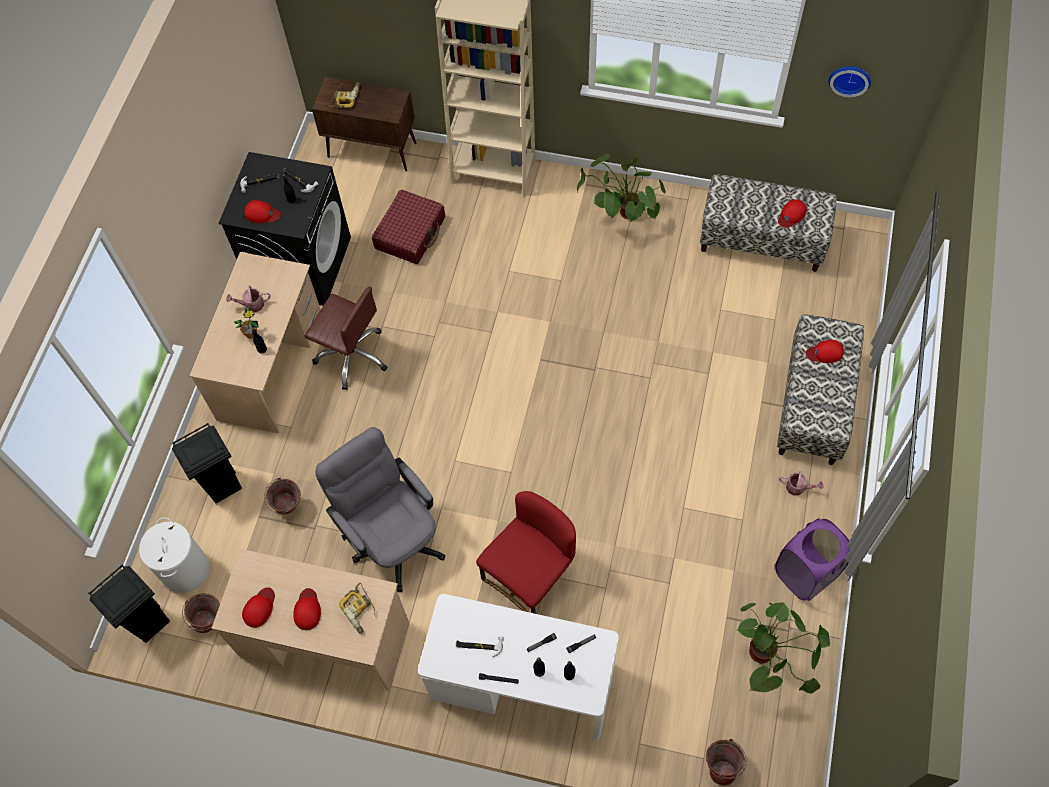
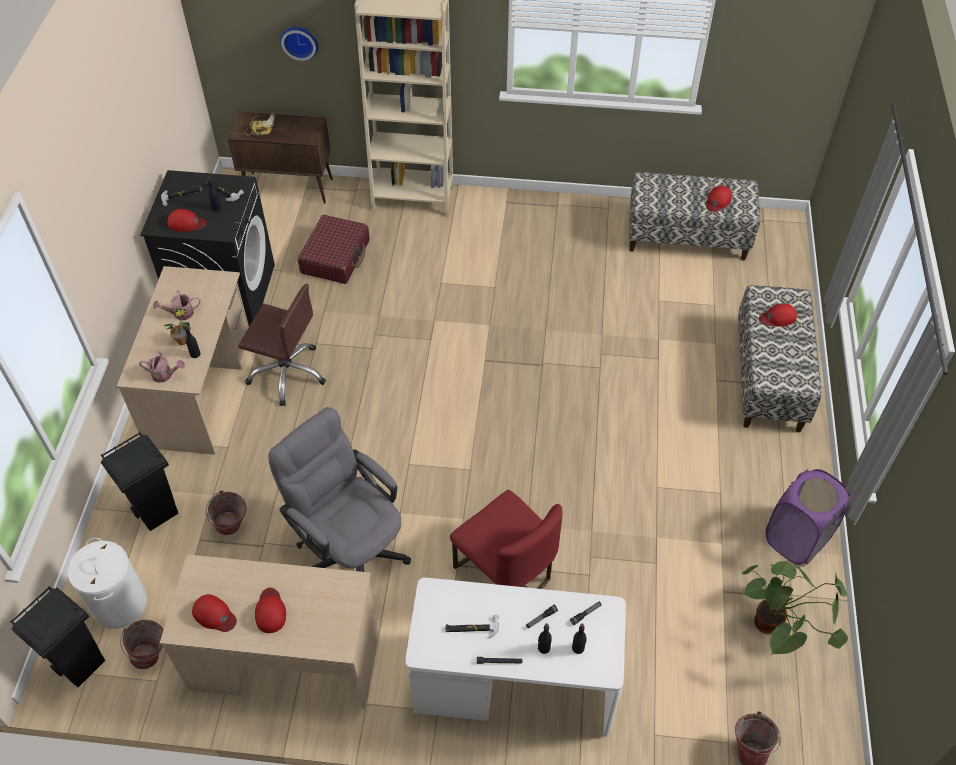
camera: 10 degrees left, 10 degrees down
red cap [242,587,275,628] -> red cap turned 105 degrees clockwise [192,594,237,632]
power drill [339,583,375,634] -> none
red chair [476,491,576,614] -> red chair turned 105 degrees clockwise [450,490,563,589]
potted plant [577,154,666,223] -> none
watering can [779,471,823,496] -> watering can moved to [139,351,185,383]
wall clock [828,66,871,97] -> wall clock moved to [280,27,318,61]

